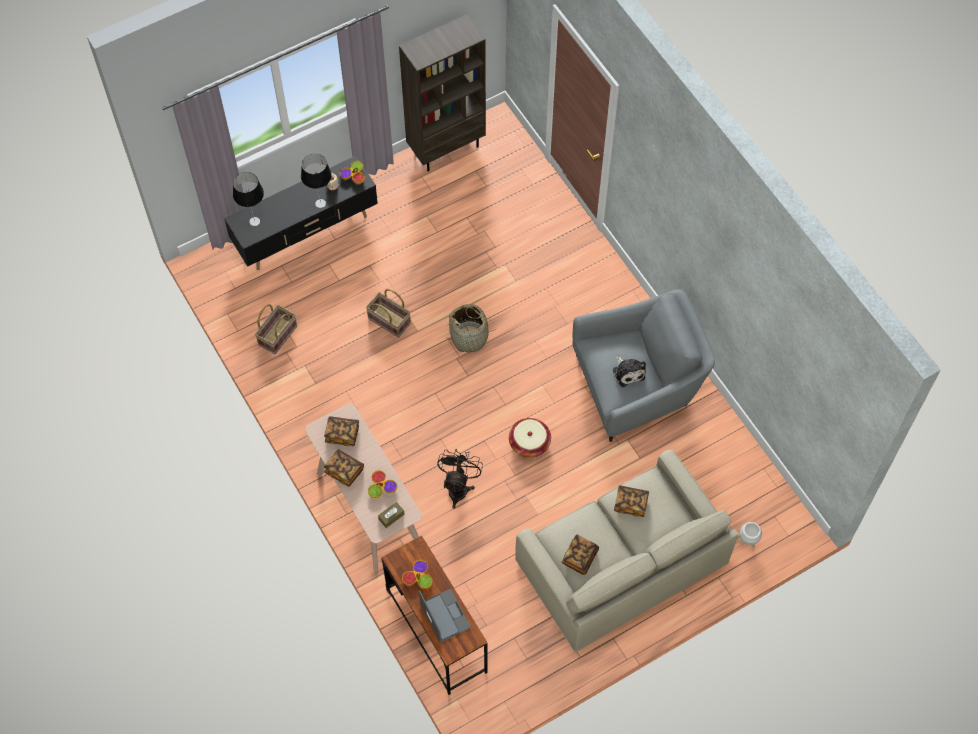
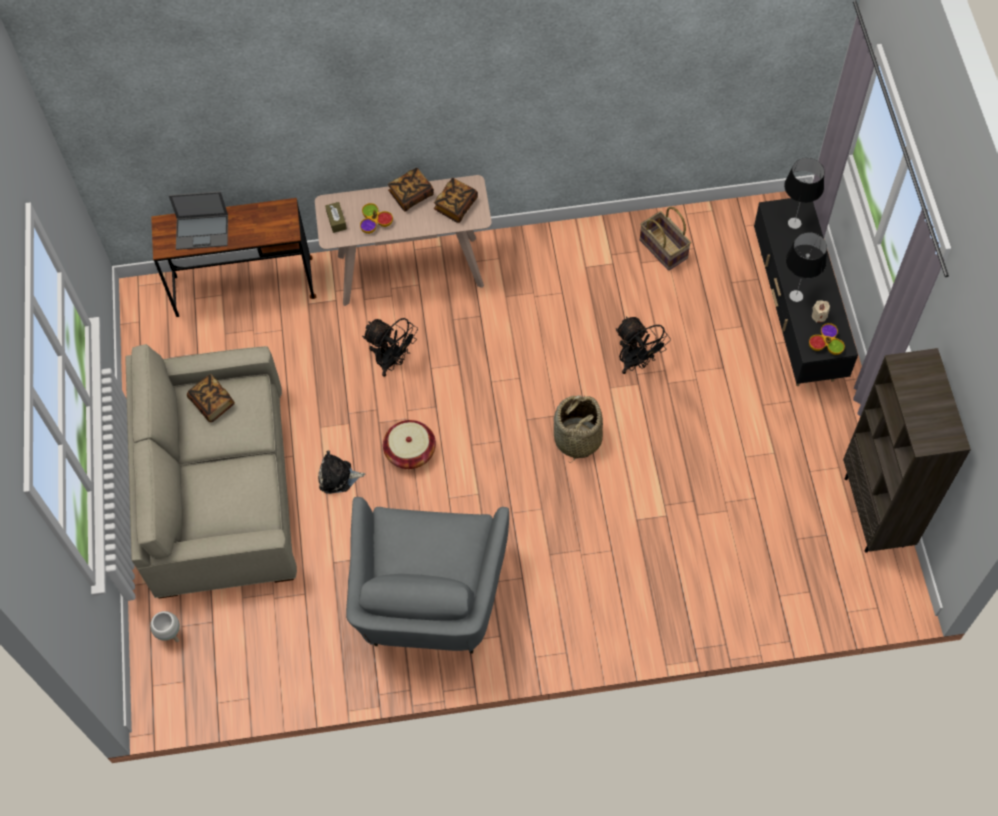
camera: 115 degrees right, 0 degrees up
basket [366,289,411,338] -> black fan [616,317,671,374]
bowl [402,560,432,589] -> none
plush toy [613,355,646,387] -> plush toy moved to [318,450,365,494]
book [614,485,649,517] -> none

